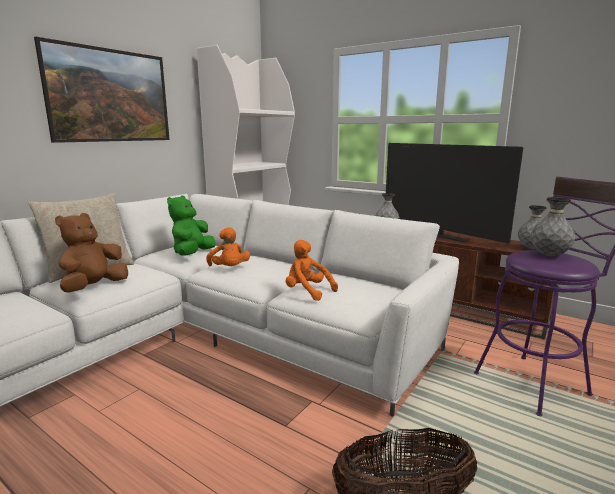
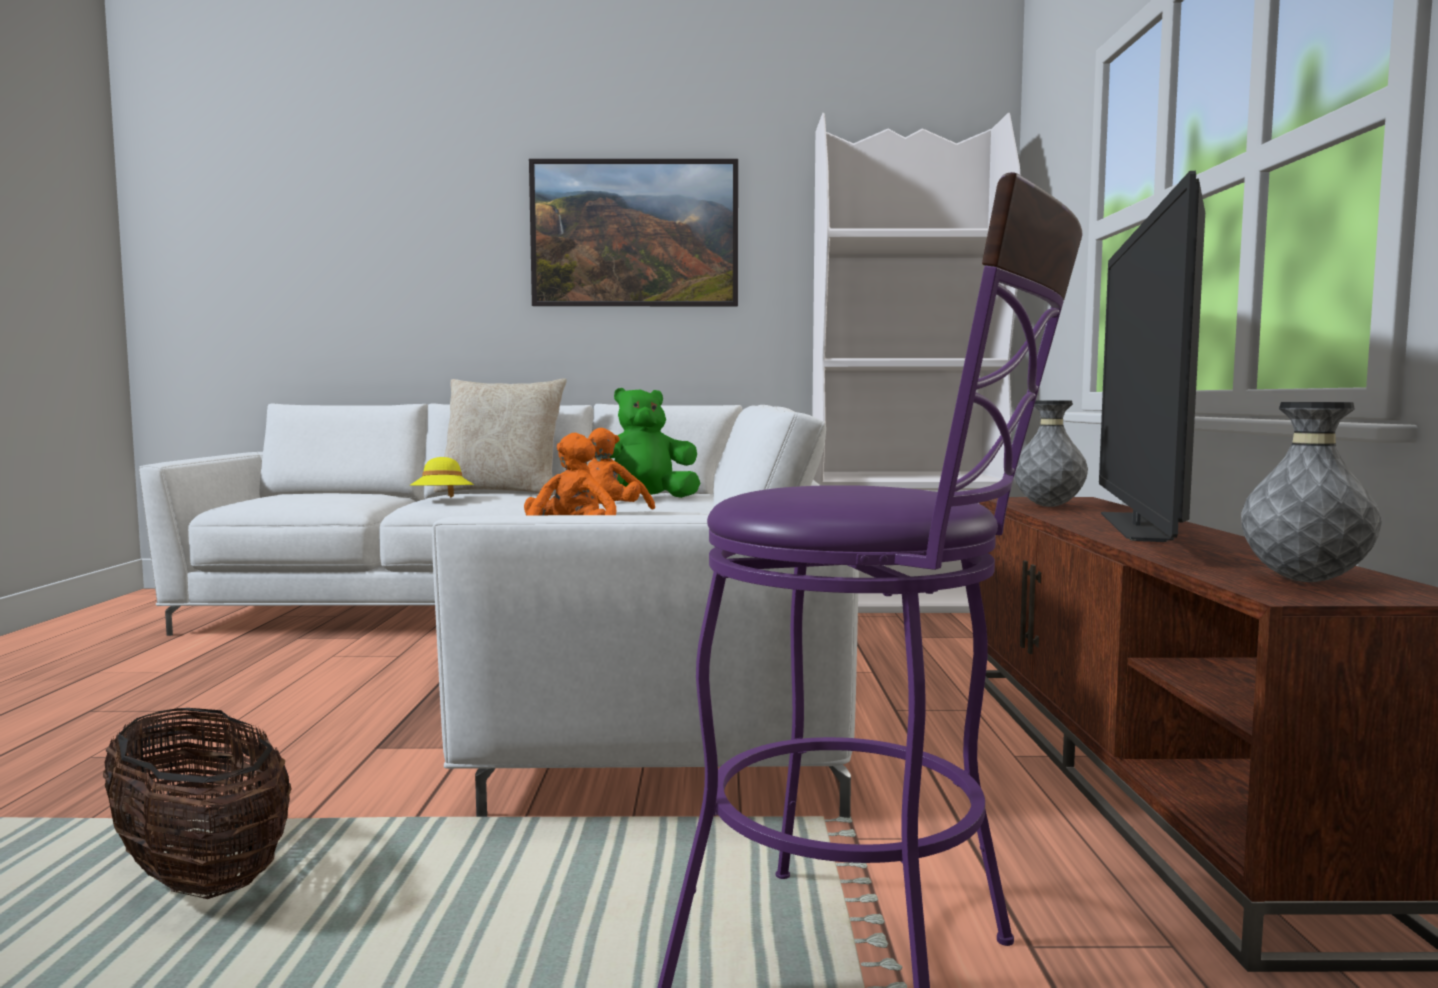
camera: 55 degrees right, 10 degrees down
brown plush toy [55,213,128,292] -> yellow hat [410,457,474,498]
grey vase [531,197,575,256] -> none

